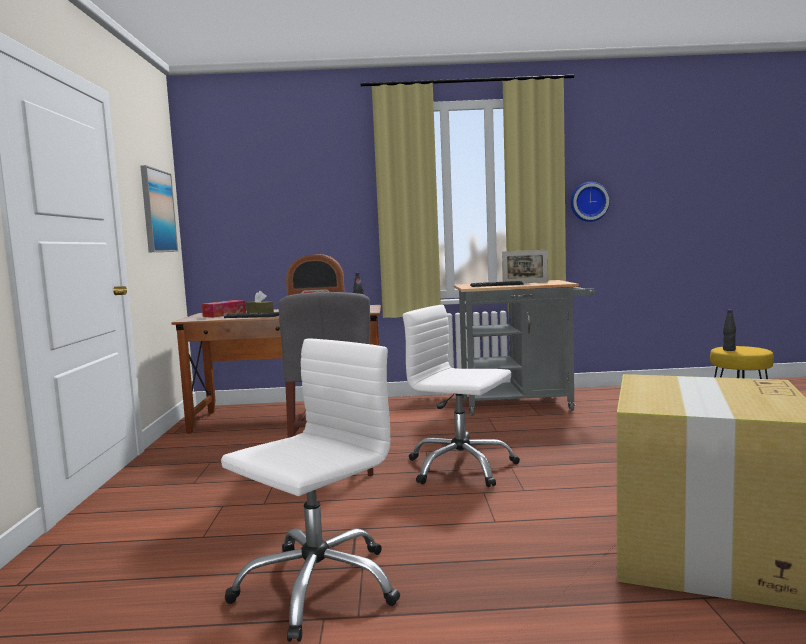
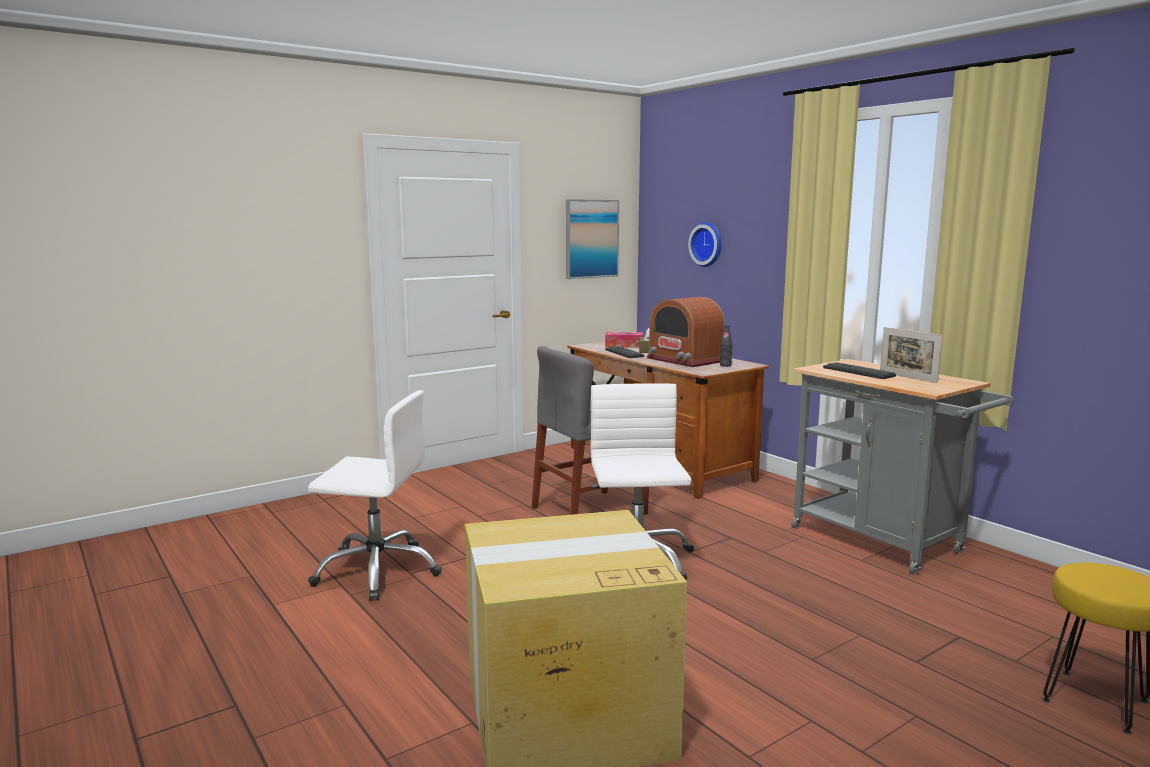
camera: 55 degrees right, 5 degrees up
wall clock [571,182,610,222] -> wall clock moved to [688,222,721,267]
black bottle [723,310,736,351] -> none

